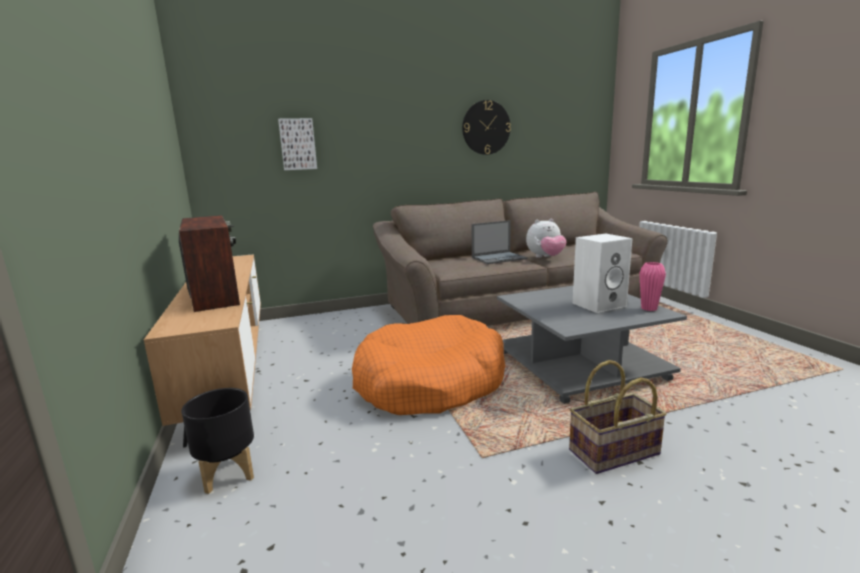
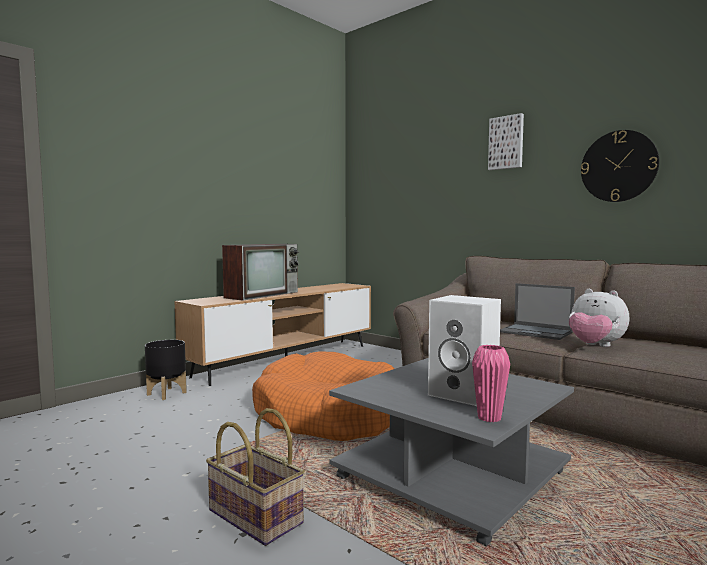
camera: 60 degrees right, 10 degrees down
picture [278,118,317,170] -> picture moved to [488,113,524,170]

